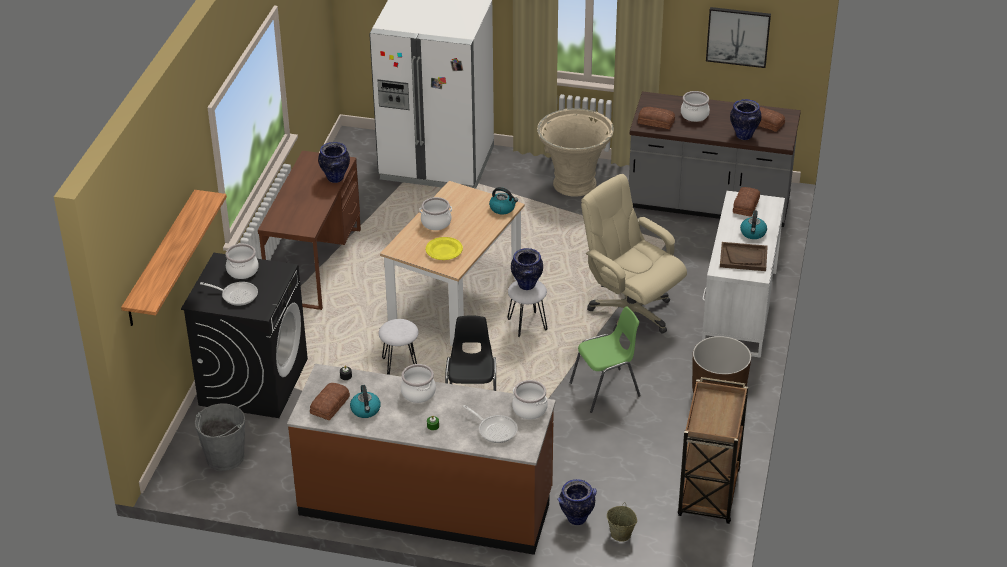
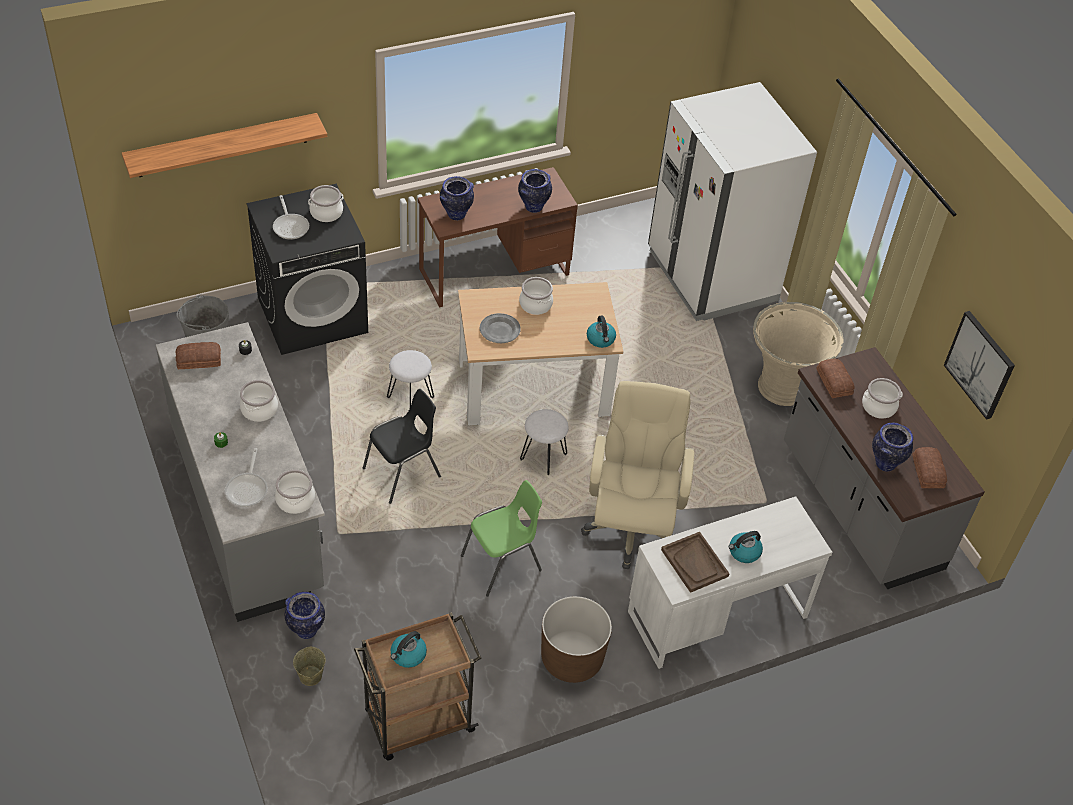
camera: 50 degrees right, 10 degrees up
brown counter [287,364,556,555] -> grey counter [156,322,325,622]
kettle [350,385,381,418] -> kettle moved to [391,631,427,668]
yellow plate [426,237,463,260] -> grey plate [480,313,521,343]
vase [511,248,543,290] -> vase moved to [440,176,474,220]
green chair [570,307,641,413] -> green chair turned 60 degrees counterclockwise [461,480,542,597]
bread [733,187,760,217] -> none

